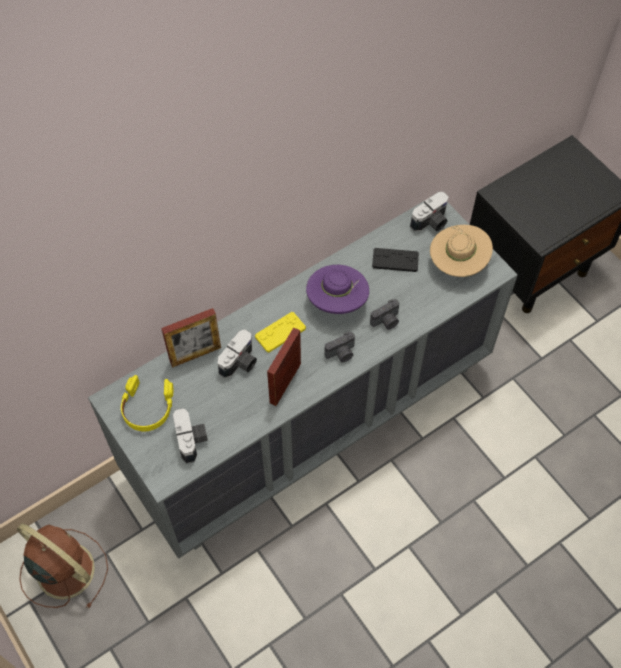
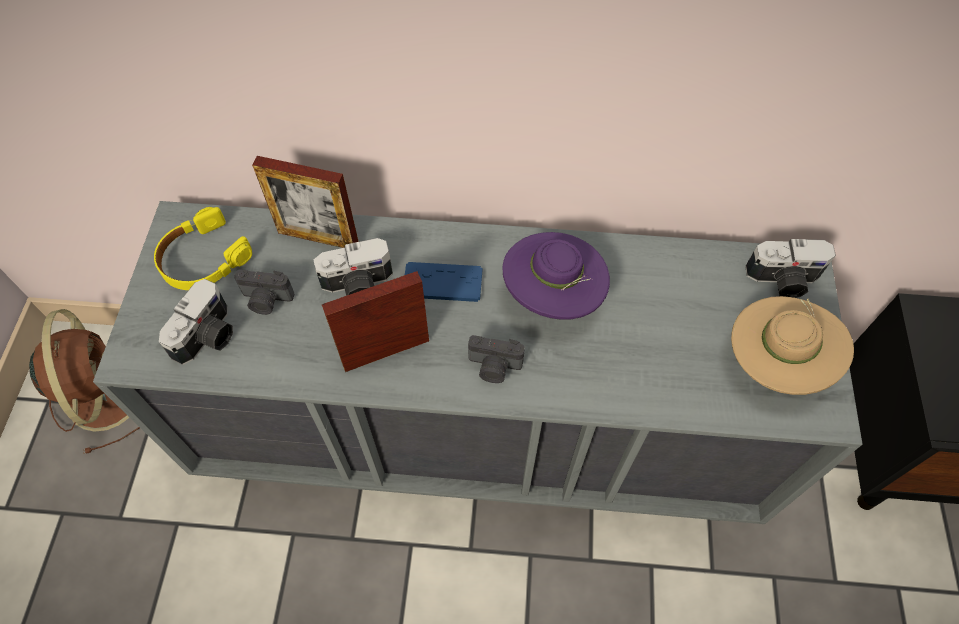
camera: 40 degrees right, 0 degrees up
yellow game controller [255,312,306,352] -> blue game controller [405,262,482,302]
camera [370,299,399,330] -> camera moved to [234,269,295,315]
black game controller [372,248,419,272] -> none

